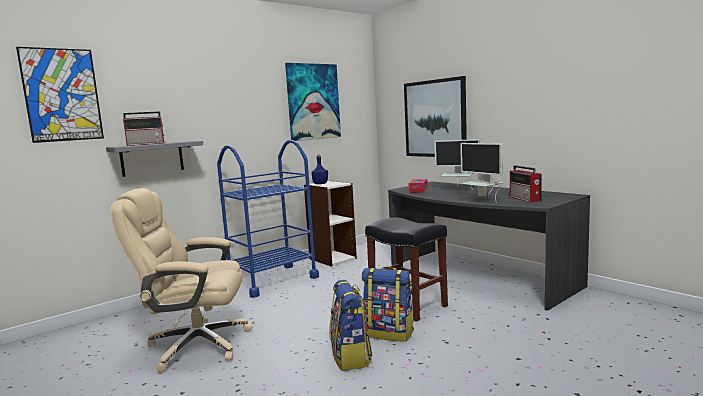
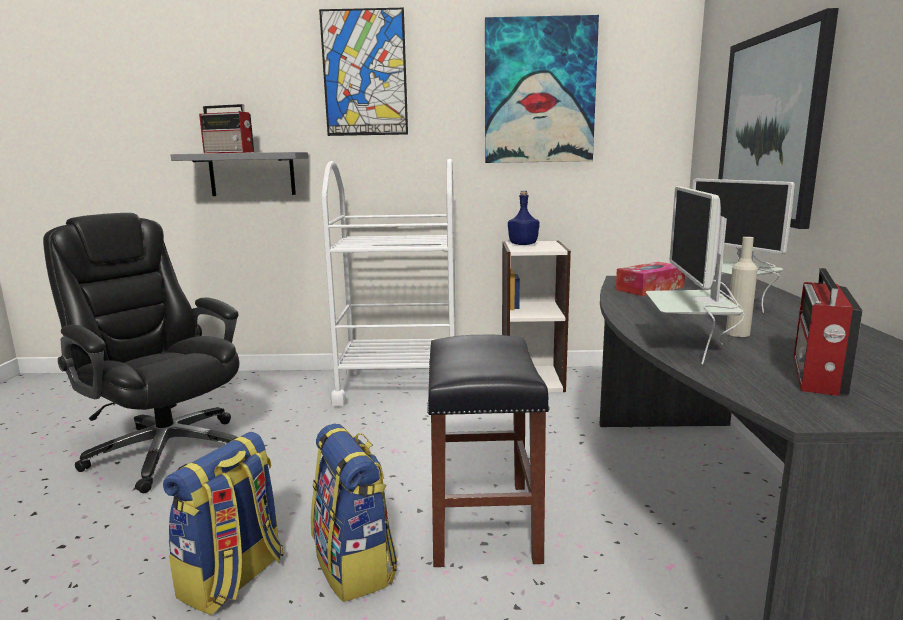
camera: 40 degrees right, 5 degrees up
picture [16,47,104,143] -> picture moved to [319,8,408,136]
beige office chair [111,188,253,373] -> black office chair [43,213,239,493]
blue cart [217,140,319,298] -> white cart [321,159,456,407]

